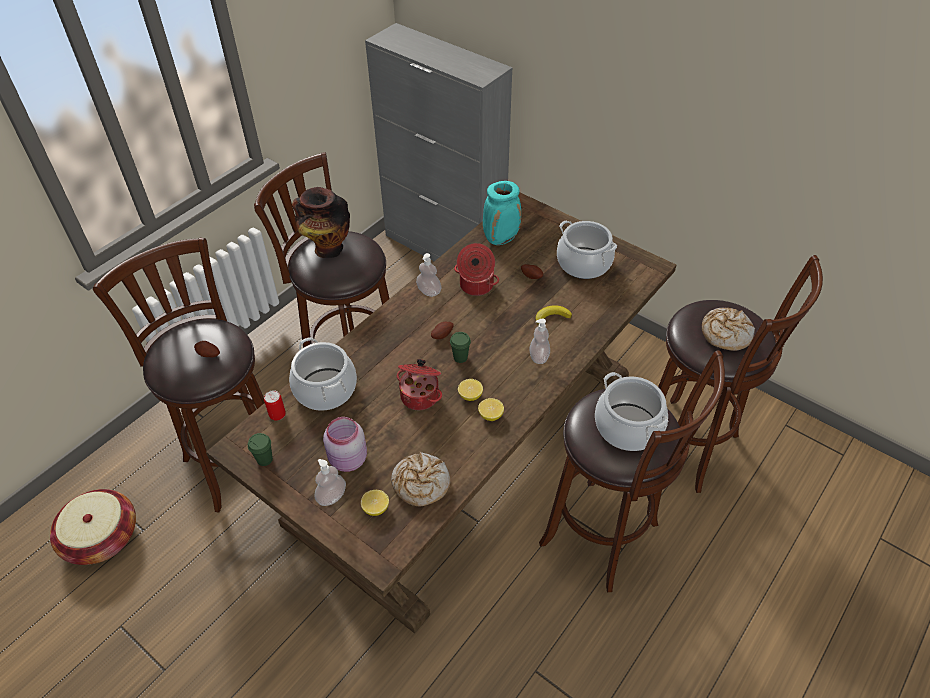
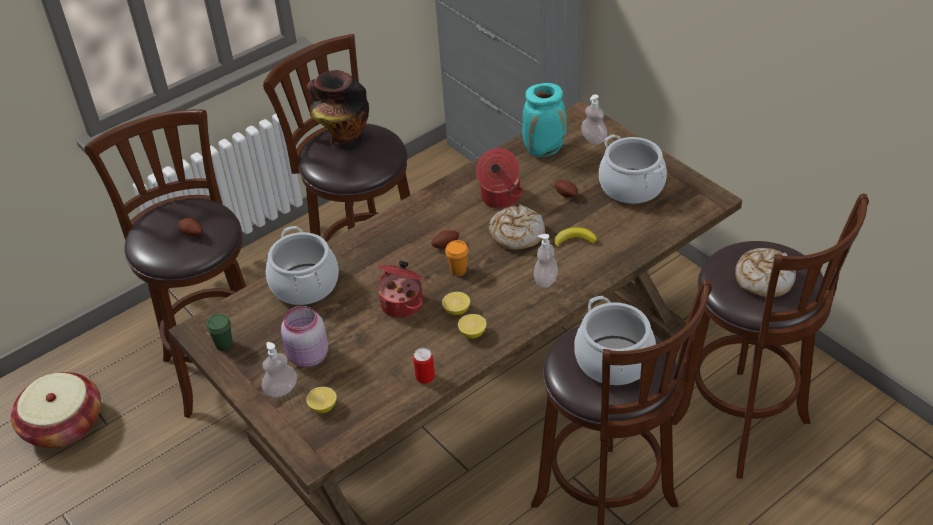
camera: 15 degrees right, 5 degrees down
can [264,390,286,421] -> can moved to [413,348,435,384]
bread [391,452,451,506] -> bread moved to [489,204,545,250]
soap dispenser [416,253,441,297] -> soap dispenser moved to [581,94,608,144]
green cup [450,332,471,363] -> orange cup [445,240,469,276]

